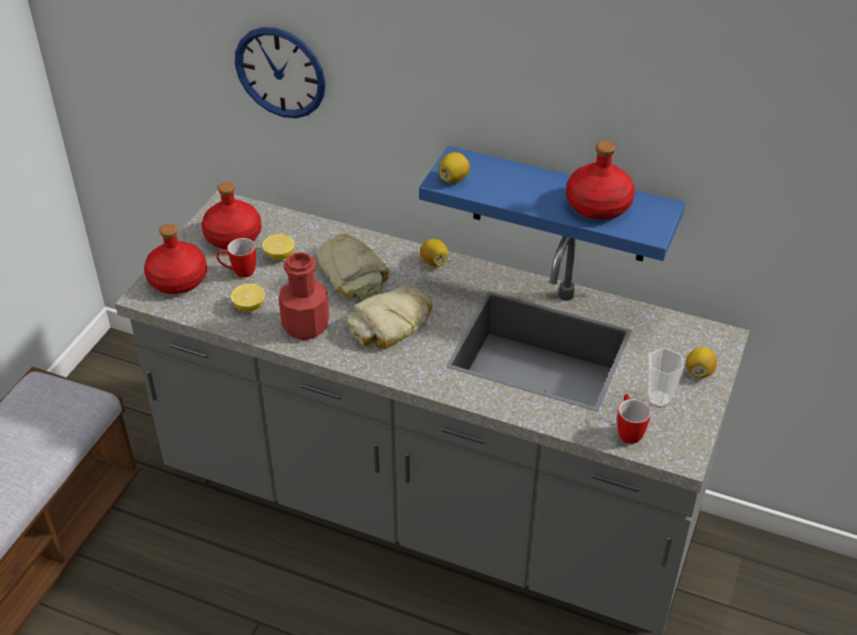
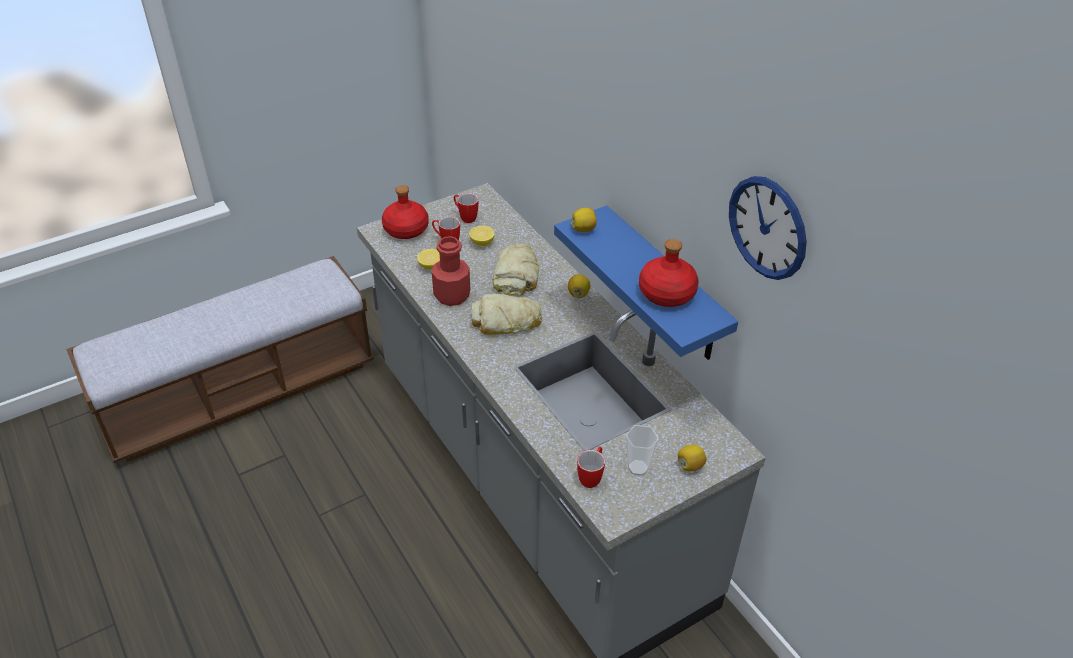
camera: 35 degrees right, 0 degrees up
red bottle [201,182,261,250] -> mug [454,193,479,223]
wall clock [235,27,326,118] -> wall clock moved to [729,176,807,280]

